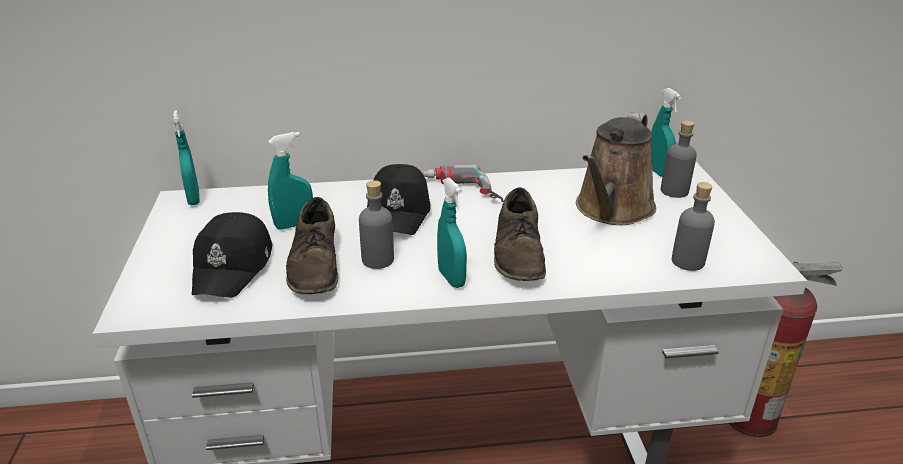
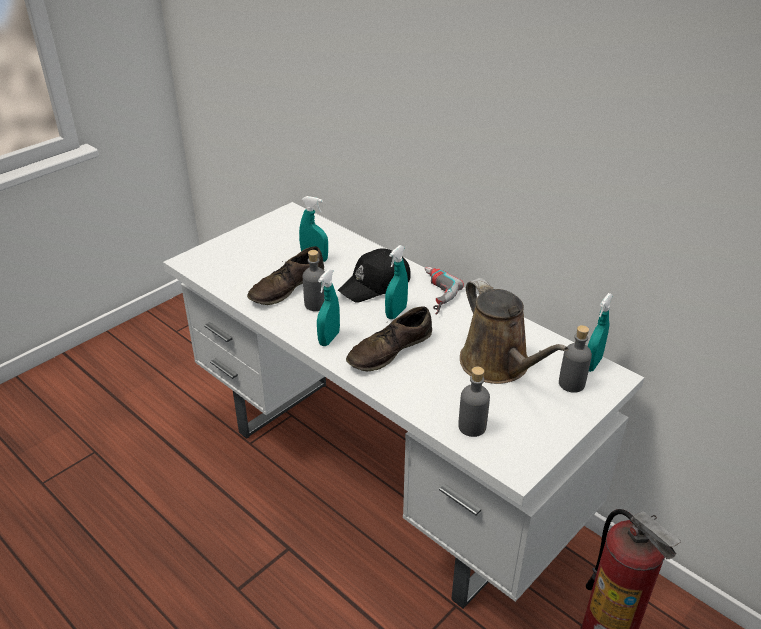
camera: 50 degrees right, 5 degrees up
turquoise spray bottle [173,110,200,205] -> turquoise spray bottle moved to [385,245,408,319]
black cap [192,212,272,298] -> none
brown watering can [576,112,656,225] -> brown watering can turned 105 degrees counterclockwise [460,278,568,384]

